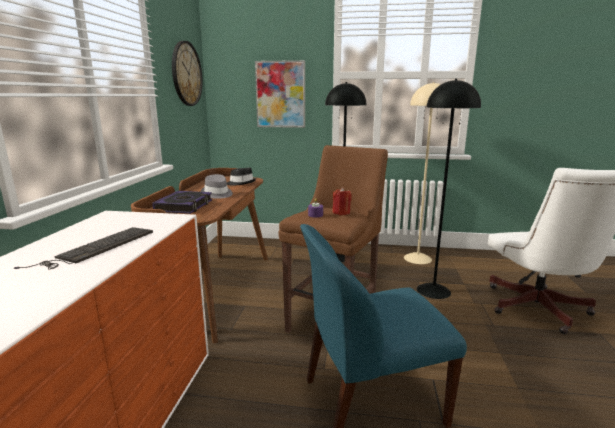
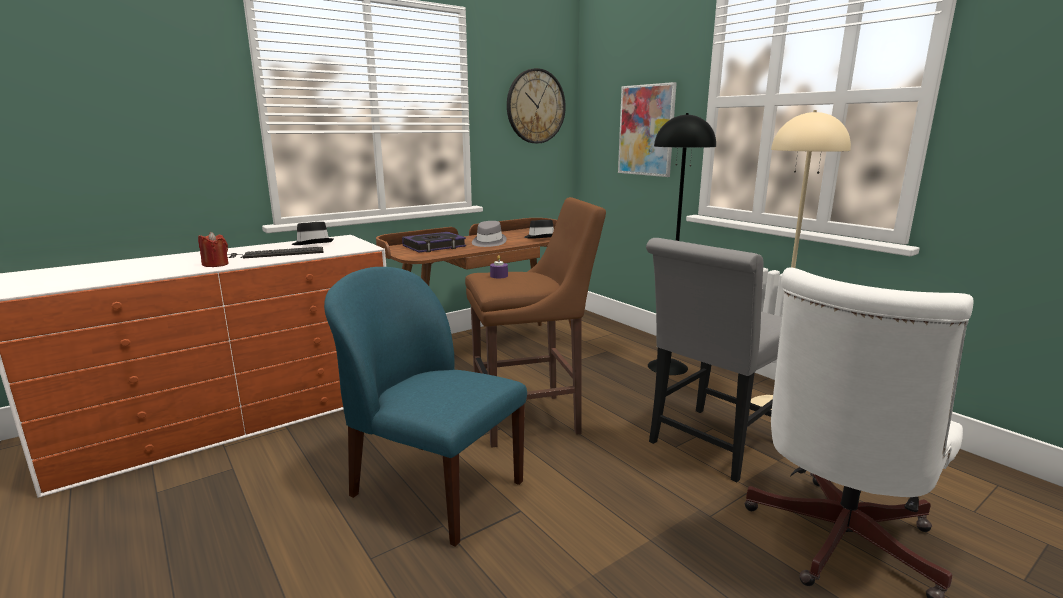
camera: 45 degrees right, 0 degrees up
red candle [332,188,352,215] -> red candle moved to [198,232,229,267]
black floor lamp [417,79,481,299] -> grey chair [646,238,781,482]
none -> black hat [291,222,334,245]

